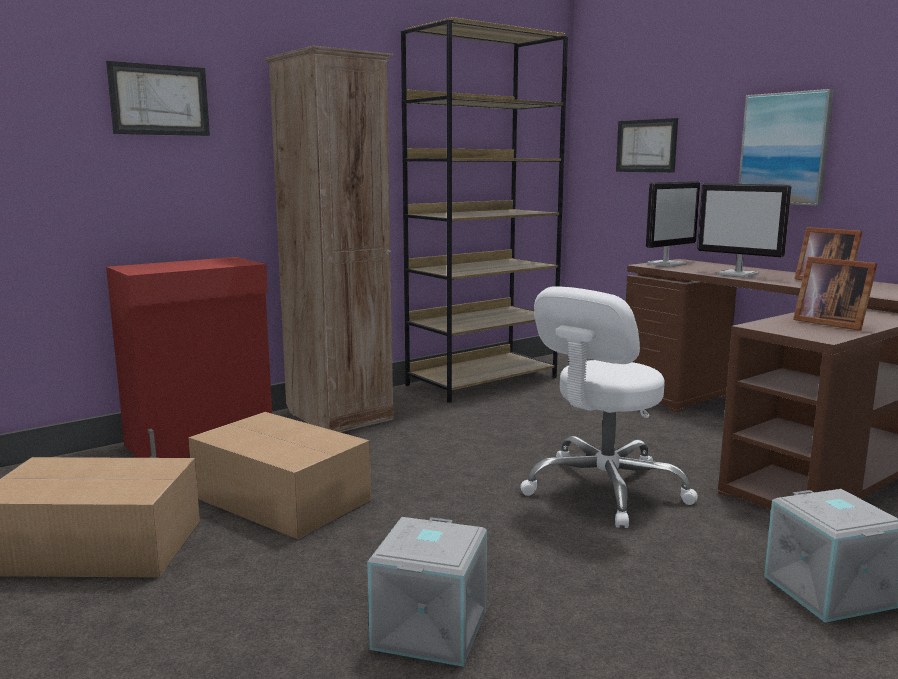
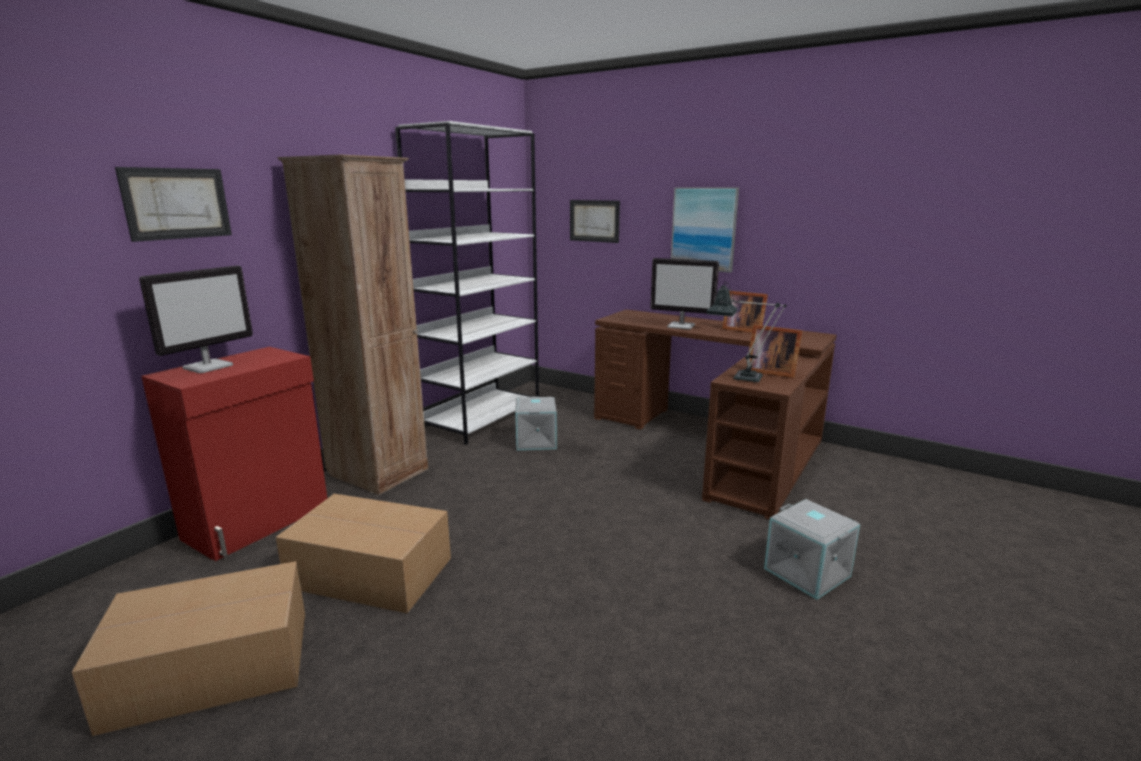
camera: 20 degrees left, 5 degrees up
grey storage box [367,517,487,667] -> grey storage box moved to [515,396,557,450]
brown bookcase [401,17,568,403] -> white bookcase [395,121,539,445]
white office chair [520,287,698,528] -> none
monitor [646,181,700,267] -> monitor moved to [139,265,253,373]
none -> table lamp [706,282,786,383]

